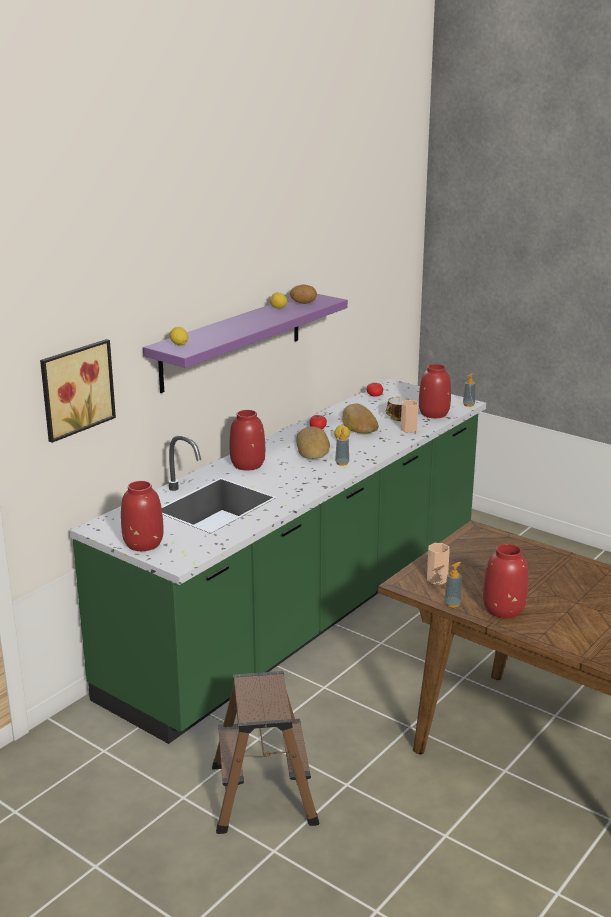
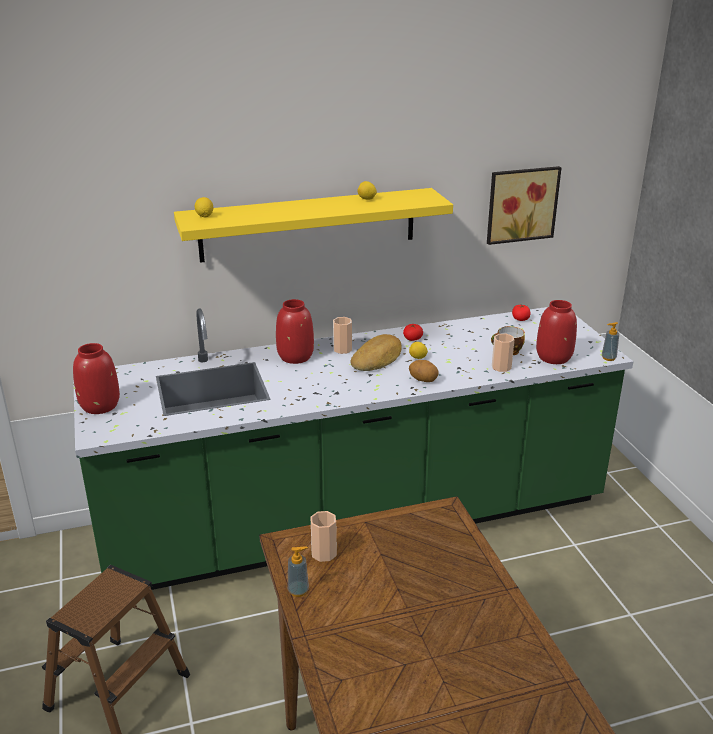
camera: 35 degrees right, 5 degrees up
picture [40,339,116,443] -> picture moved to [487,166,562,245]
purple shelf [143,294,348,393] -> yellow shelf [174,188,453,263]
potato [290,284,317,304] -> potato moved to [409,360,439,382]
soap dispenser [335,428,349,466] -> none
bread [342,403,379,434] -> none
red vase [483,544,529,618] -> none
none -> cup [333,317,352,354]

